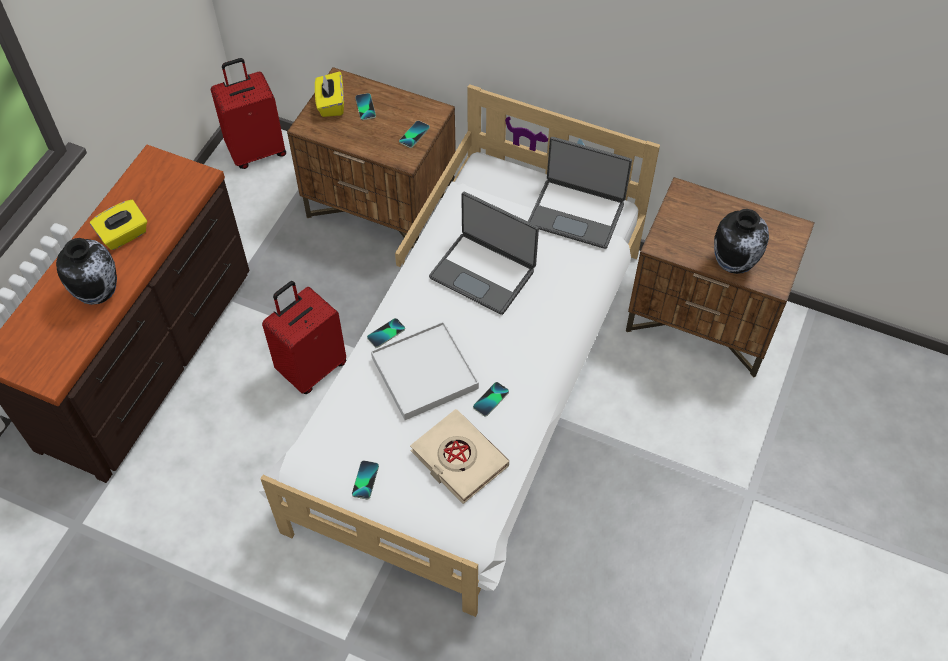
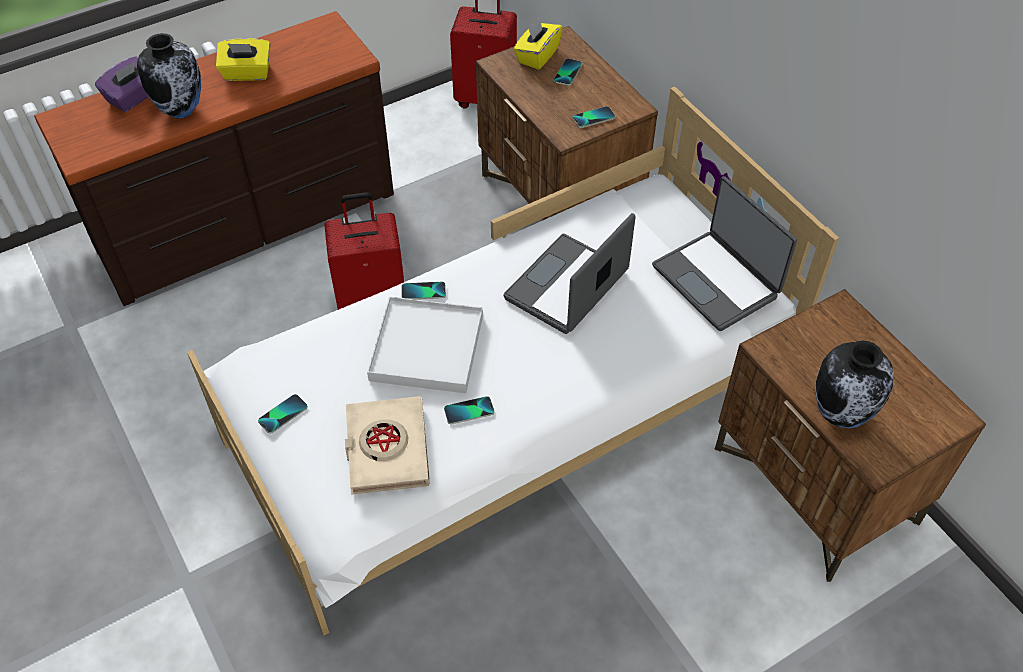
camera: 35 degrees right, 5 degrees down
laptop [429,192,539,315] -> laptop turned 60 degrees clockwise [503,213,636,334]
none -> purple tissue box [95,57,148,112]

